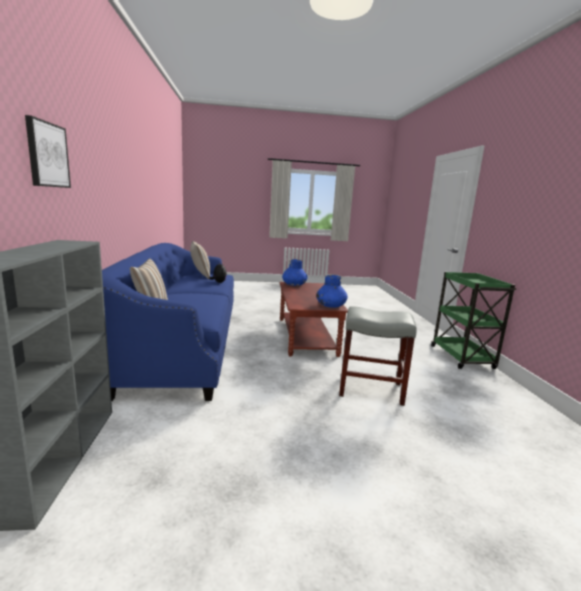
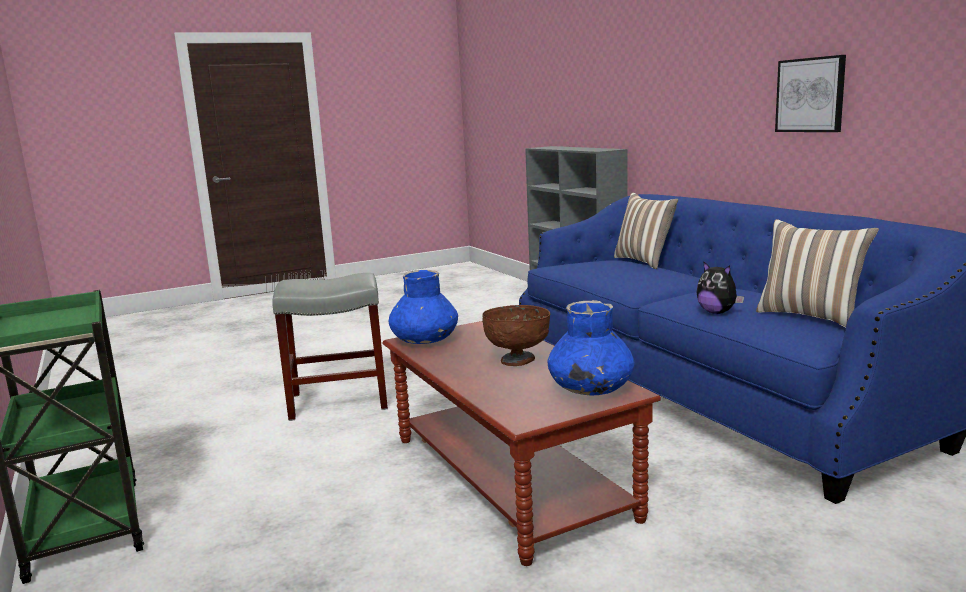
camera: 160 degrees right, 0 degrees up
picture [25,115,71,188] -> picture moved to [775,55,846,132]
none -> brown bowl [482,305,550,366]

